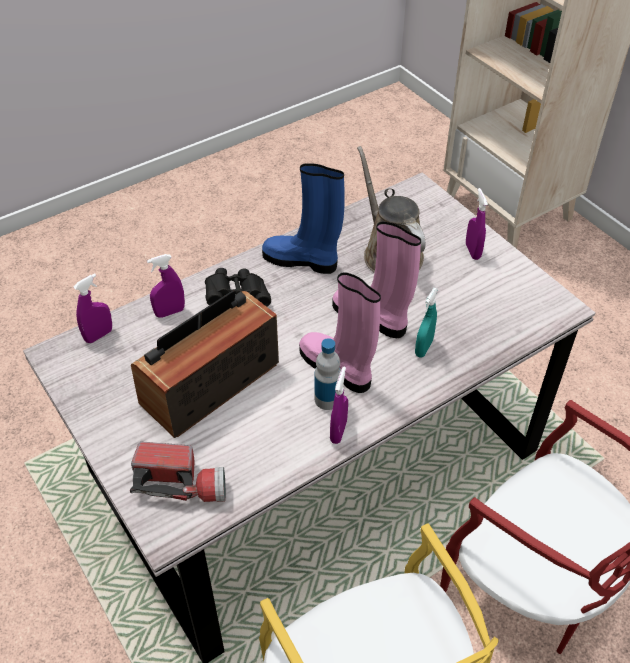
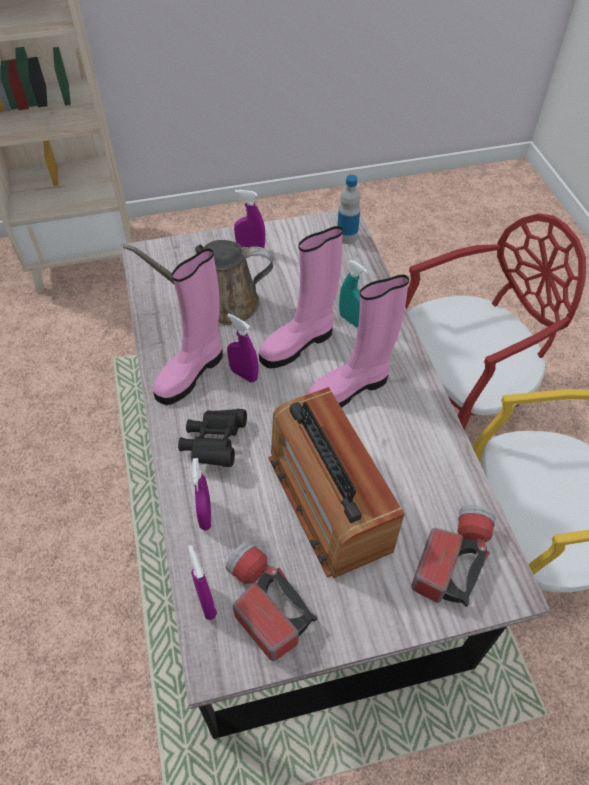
camera: 70 degrees left, 5 degrees up
blue boot [262,163,345,274] -> pink boot [153,248,223,405]
bottle [315,338,341,410] -> bottle moved to [337,175,360,244]
purple spray bottle [330,366,348,444] -> purple spray bottle moved to [227,313,259,383]
none -> flashlight [226,541,317,661]

